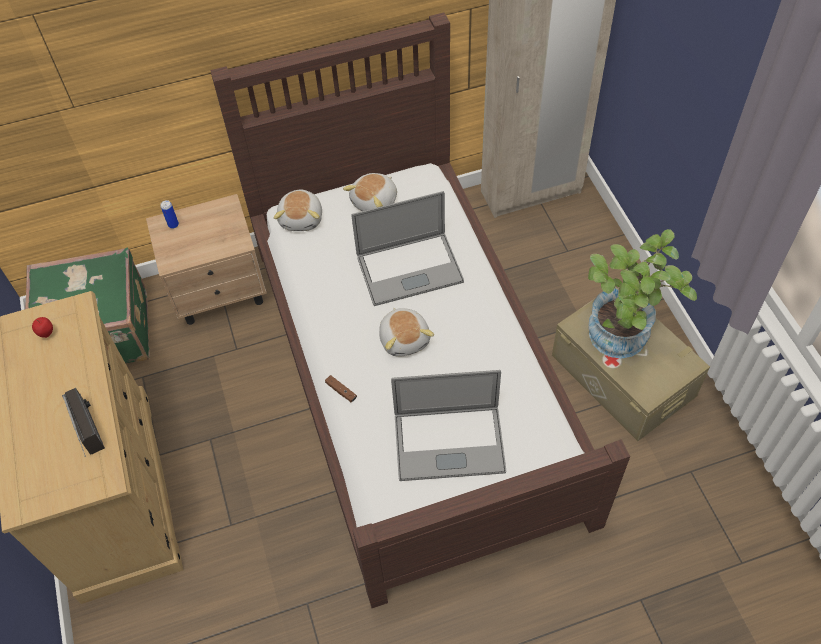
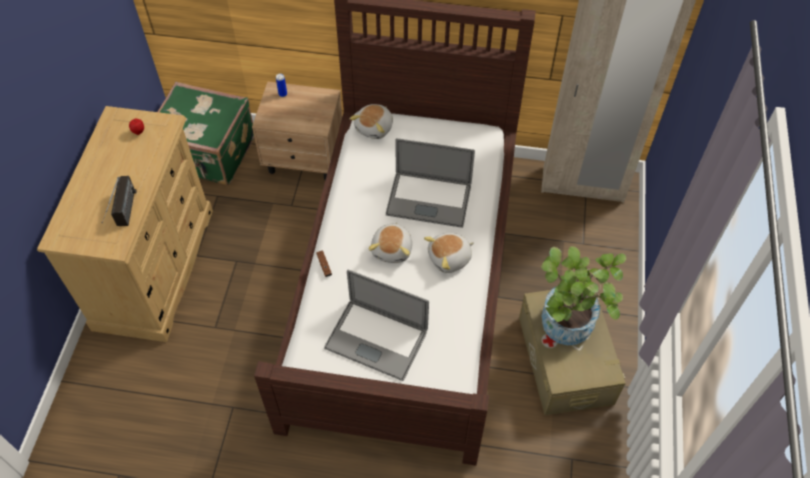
camera: 25 degrees right, 0 degrees up
plush toy [343,173,397,211] -> plush toy moved to [424,233,474,273]

